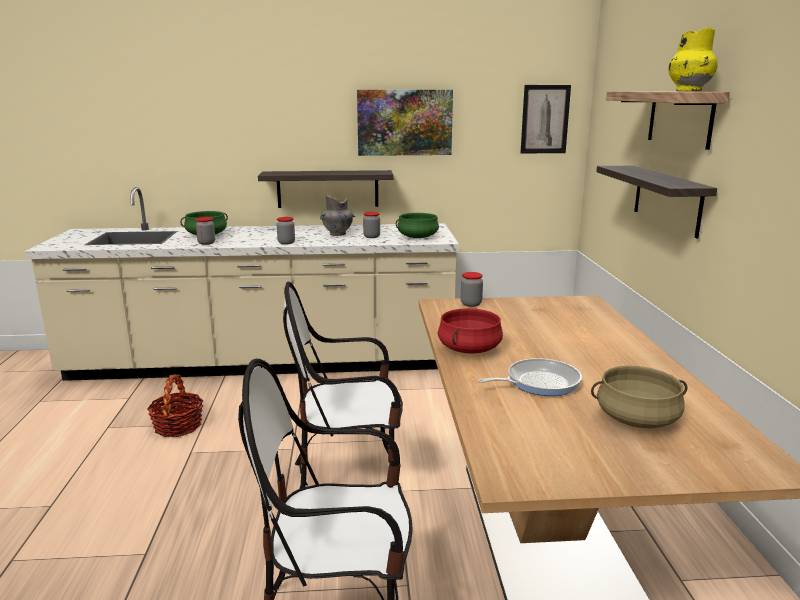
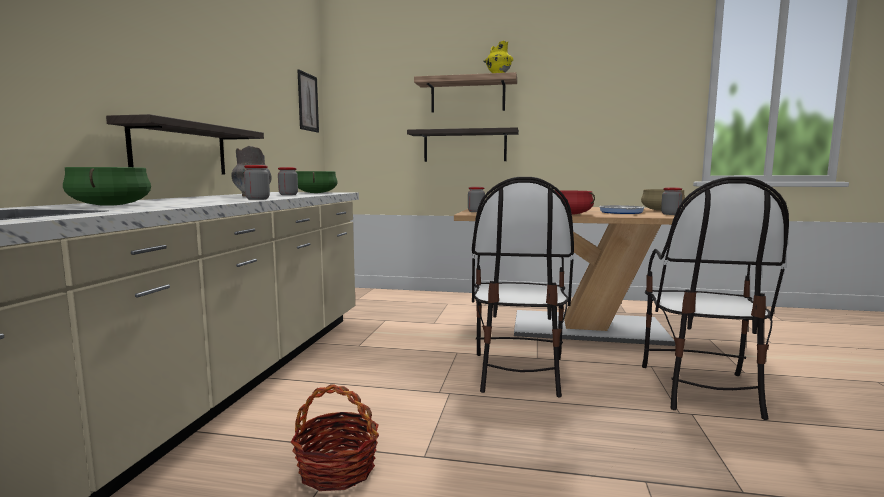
camera: 75 degrees left, 10 degrees down
jar [196,217,215,245] -> jar moved to [661,188,683,215]
picture [357,90,453,156] -> none

